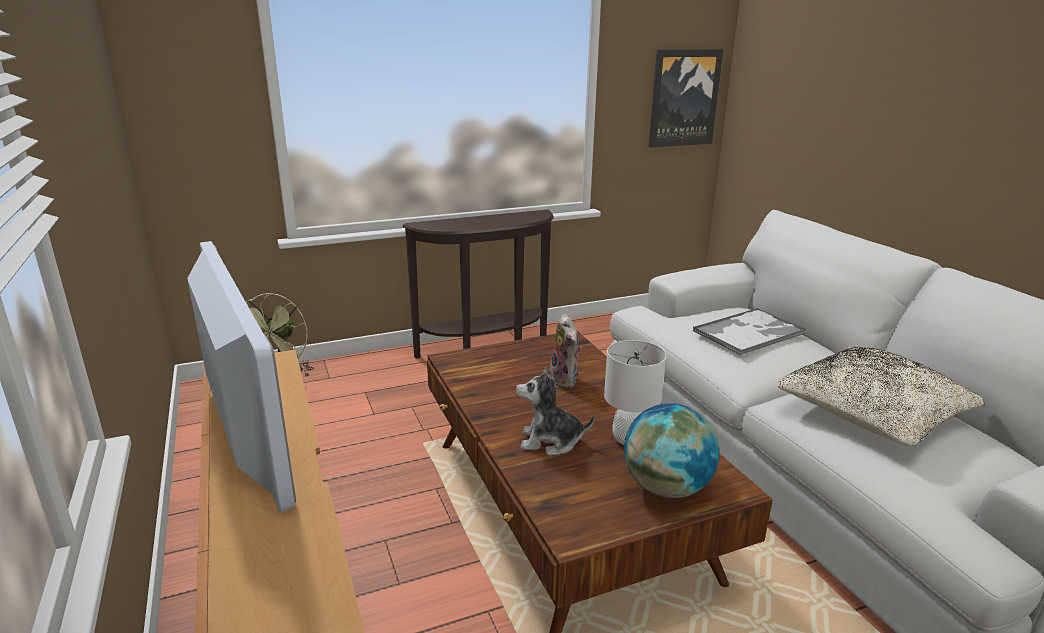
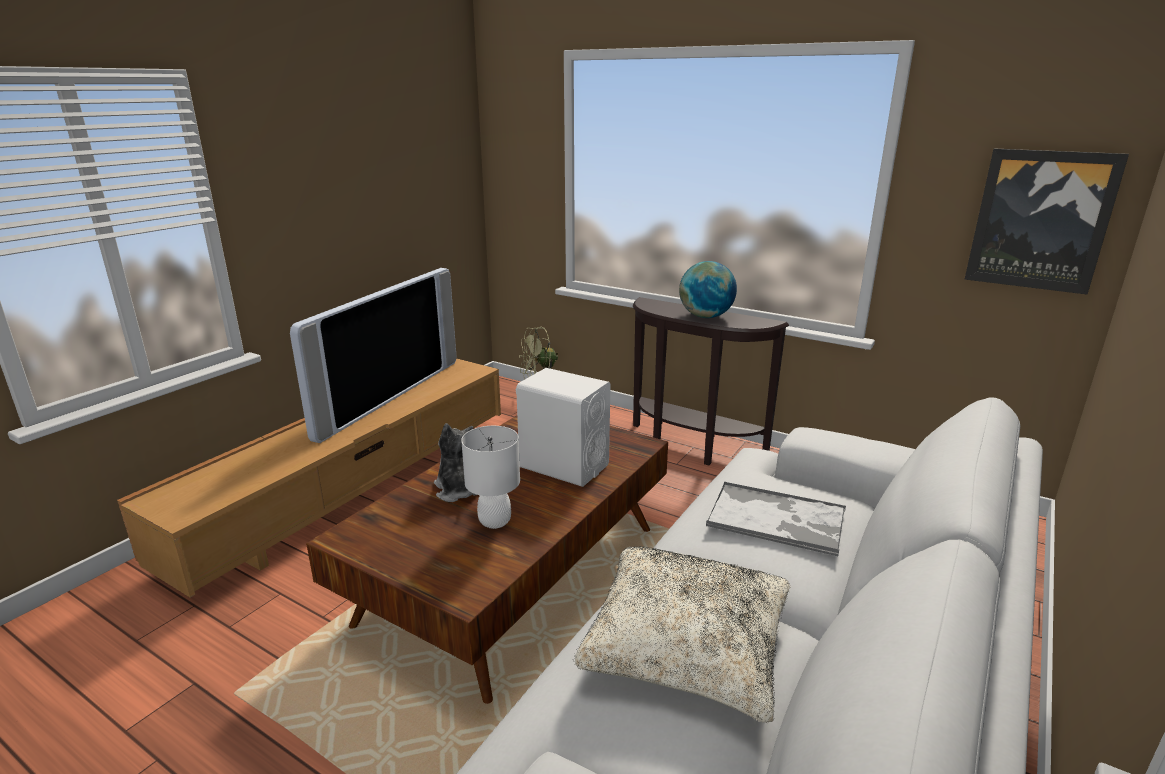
camera: 55 degrees right, 0 degrees up
plush toy [550,314,582,388] -> white speaker [515,368,611,487]
globe [624,403,719,498] -> globe moved to [679,261,737,318]

